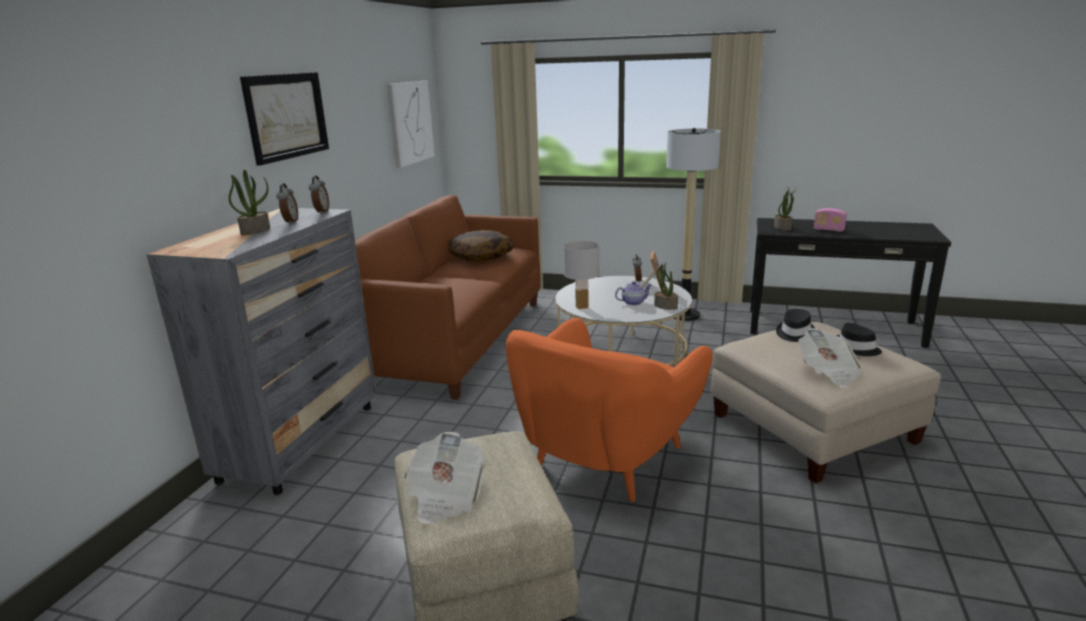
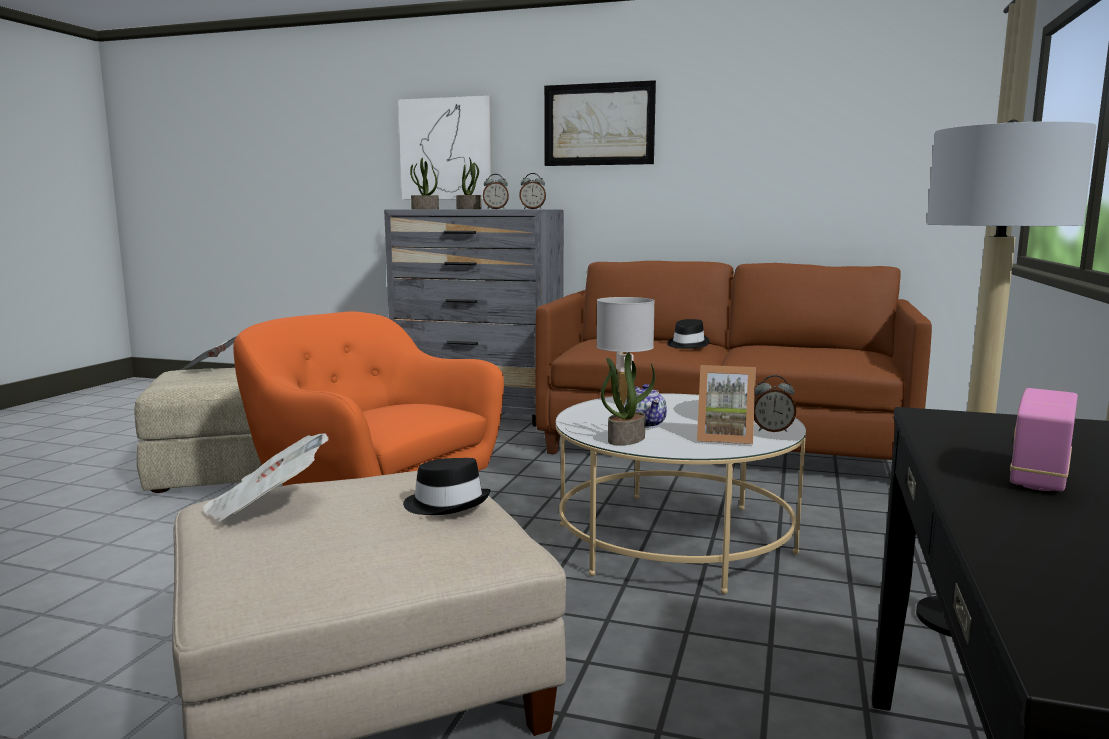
camera: 90 degrees right, 10 degrees down
picture [387,81,435,168] -> picture moved to [398,95,493,200]
pillow [447,230,515,262] -> none
potted plant [774,188,795,230] -> potted plant moved to [410,158,439,209]
black hat [837,323,882,356] -> black hat moved to [667,319,710,349]

